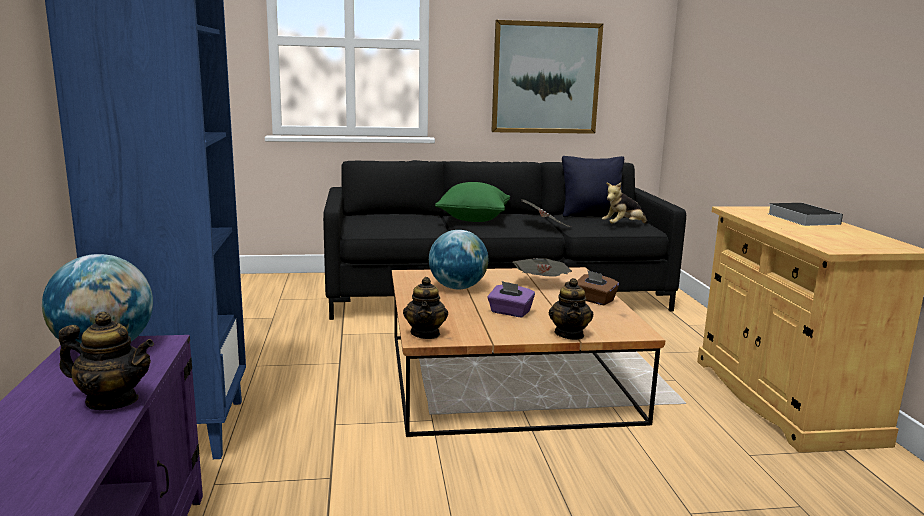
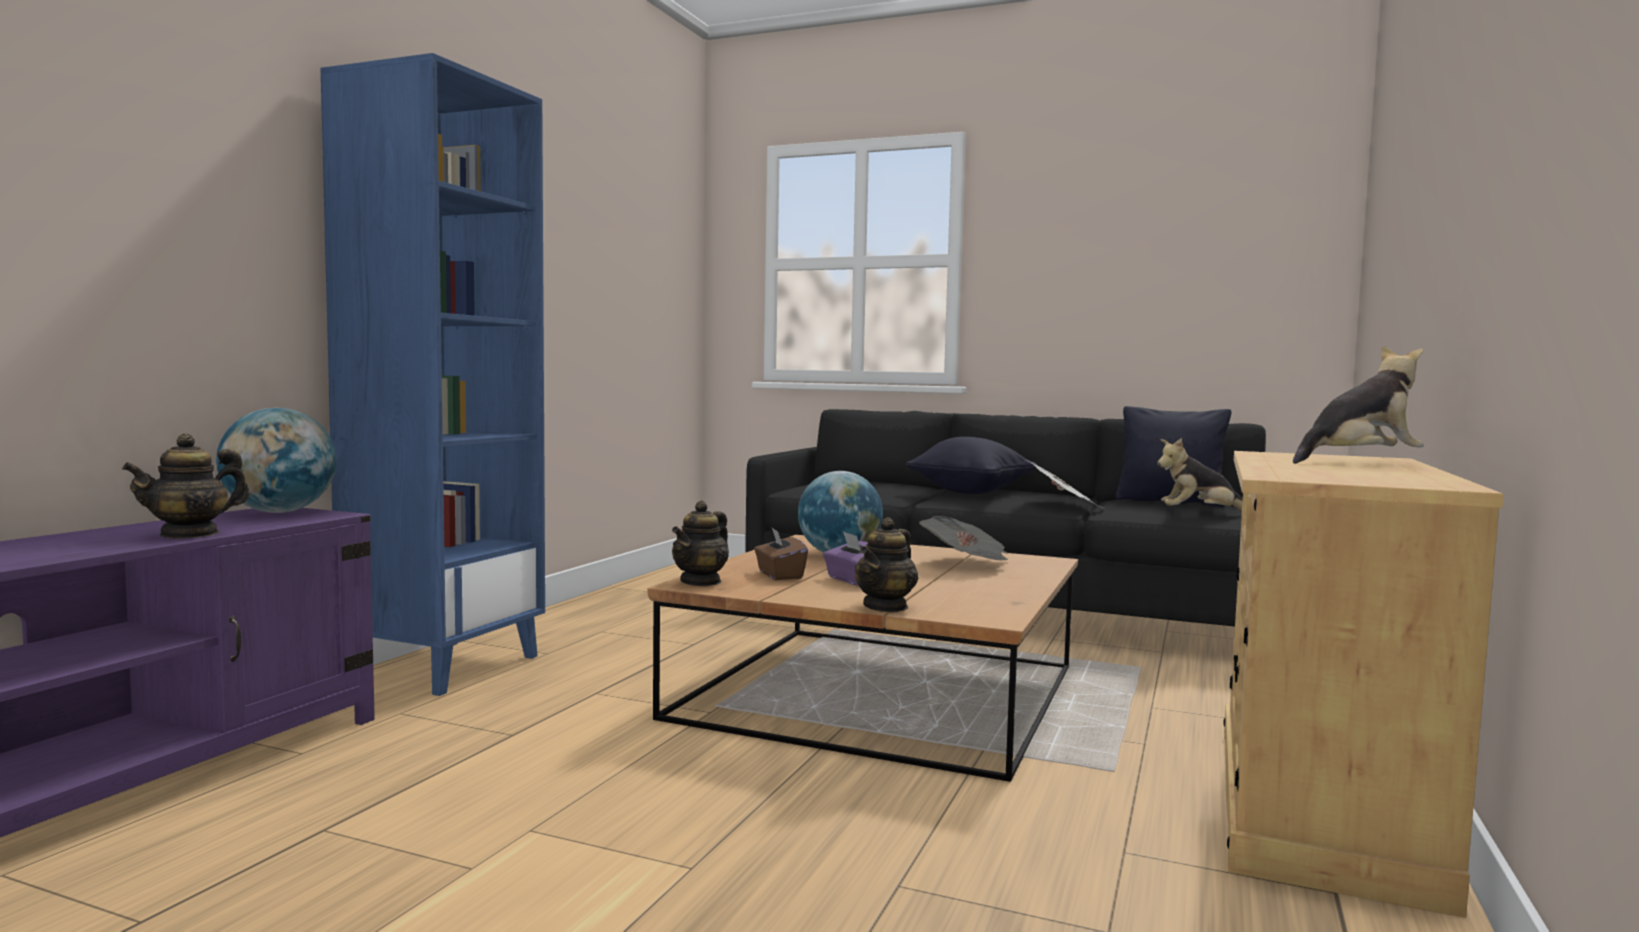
camera: 30 degrees right, 10 degrees down
teapot [59,312,154,410] -> teapot turned 90 degrees clockwise [122,433,250,539]
green pillow [435,182,510,222] -> black pillow [906,437,1037,494]
picture [491,20,603,134] -> none
brown tissue box [577,270,619,305] -> brown tissue box moved to [754,528,808,580]
book [767,203,843,226] -> plush toy [1293,345,1424,464]

